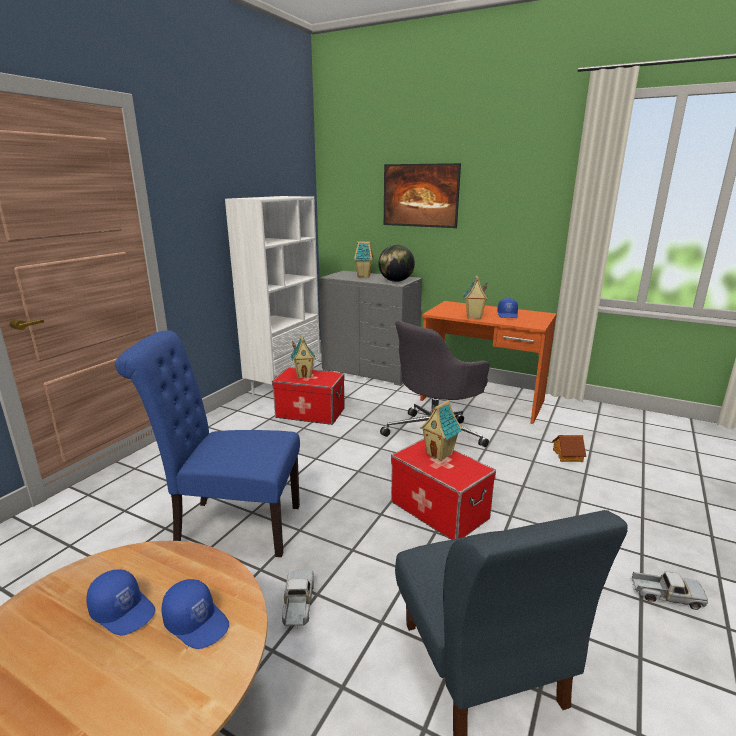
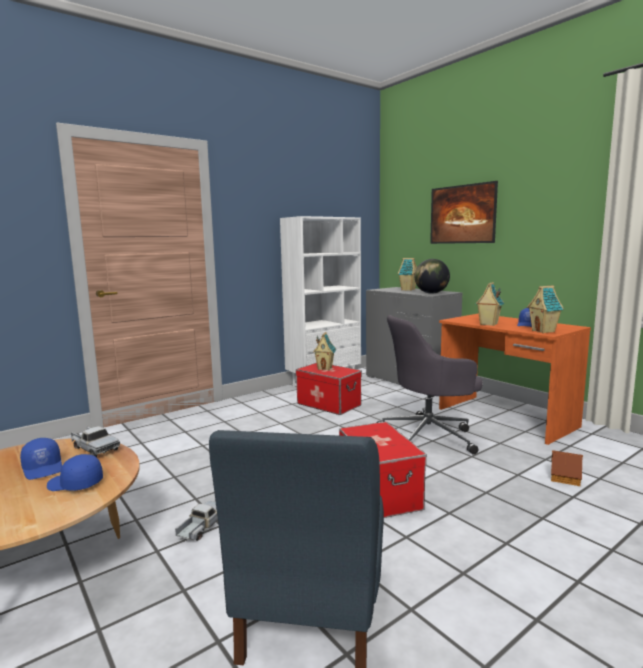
camera: 25 degrees right, 10 degrees down
blue chair [115,330,300,557] -> none
blue cap [162,579,229,649] -> blue cap turned 135 degrees clockwise [47,454,103,491]
toy house [420,400,462,461] -> toy house moved to [527,285,564,333]
toy truck [632,571,708,610] -> toy truck moved to [71,426,120,457]

